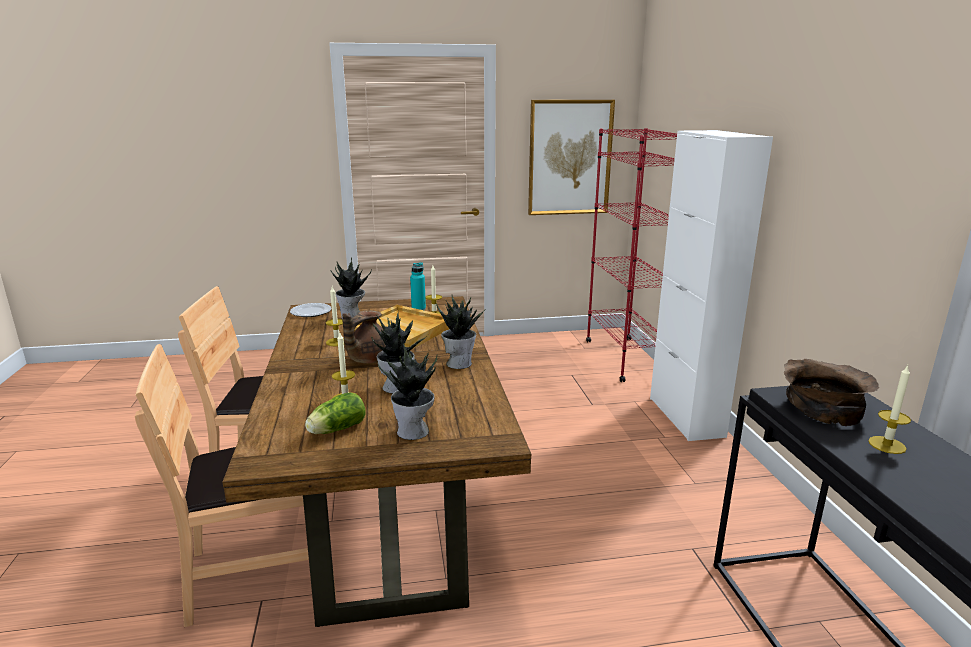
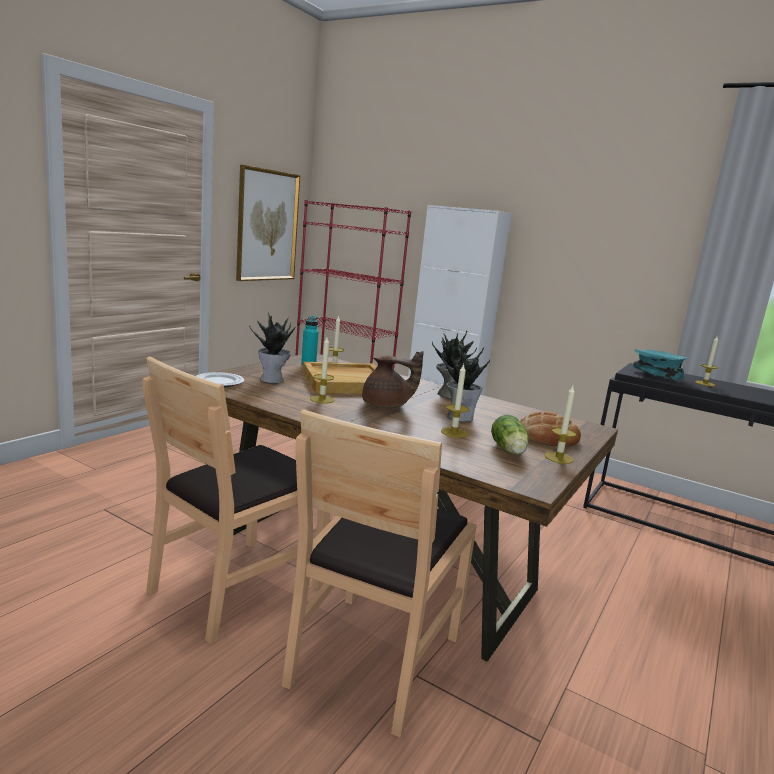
camera: 50 degrees left, 5 degrees down
brown teapot [342,310,386,364] -> brown teapot turned 60 degrees counterclockwise [362,351,424,408]
potted plant [377,343,437,440] -> bread [520,411,581,447]
brown bowl [784,359,880,426] -> turquoise bowl [633,349,688,380]
none -> candle [545,386,577,464]

